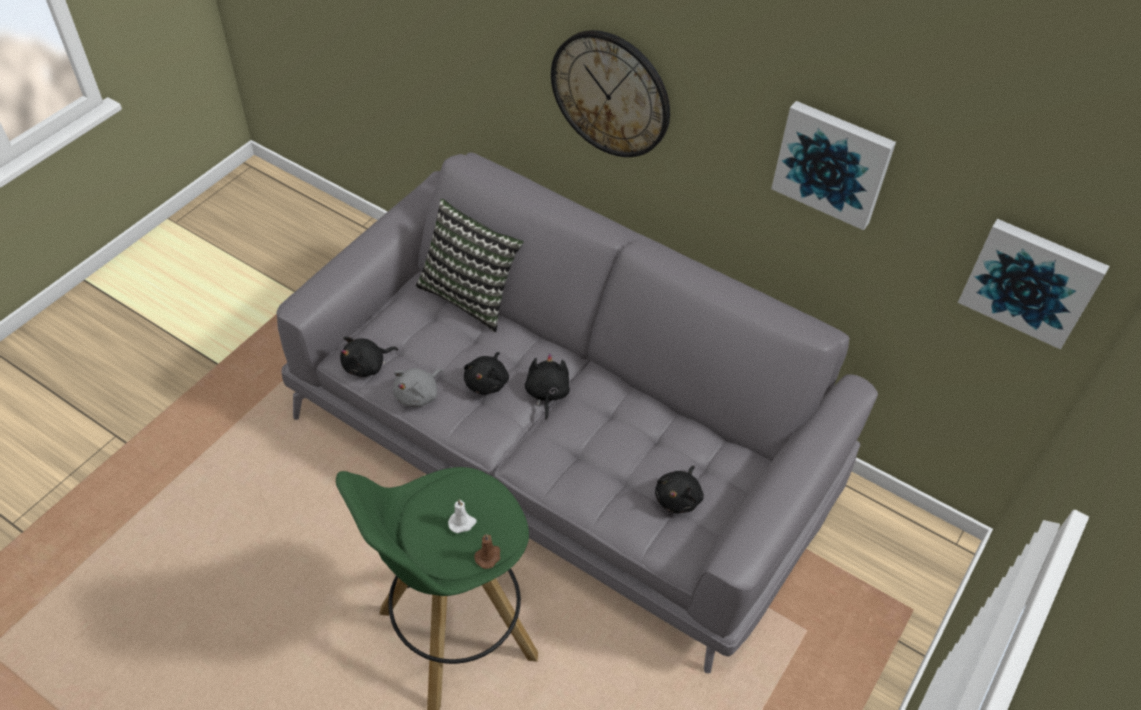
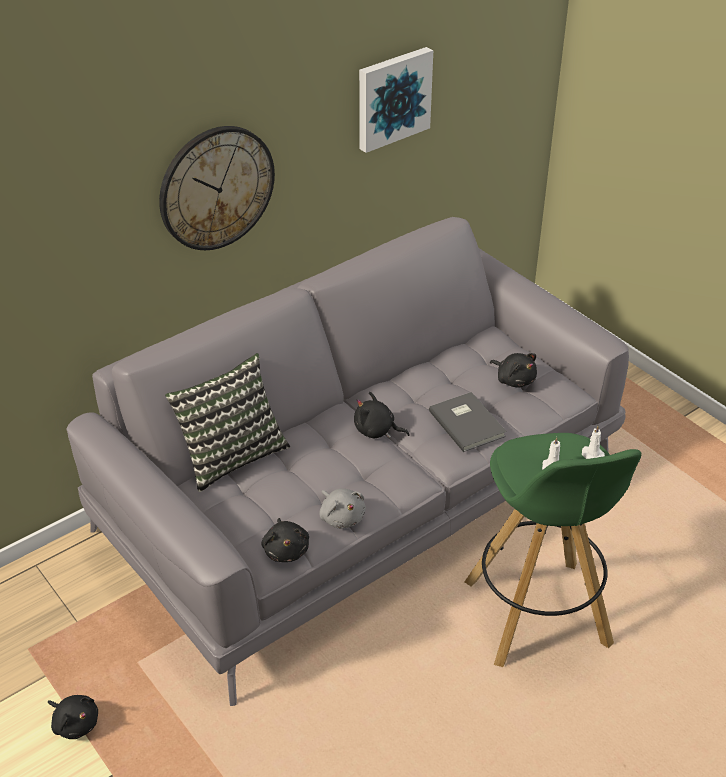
camera: 70 degrees left, 10 degrees down
black plush toy [464,352,509,395] -> black plush toy moved to [48,695,98,739]
brown candle [474,534,501,569] -> white candle [582,426,605,459]
picture [958,219,1109,349] -> none
none -> grey book [429,392,506,452]

